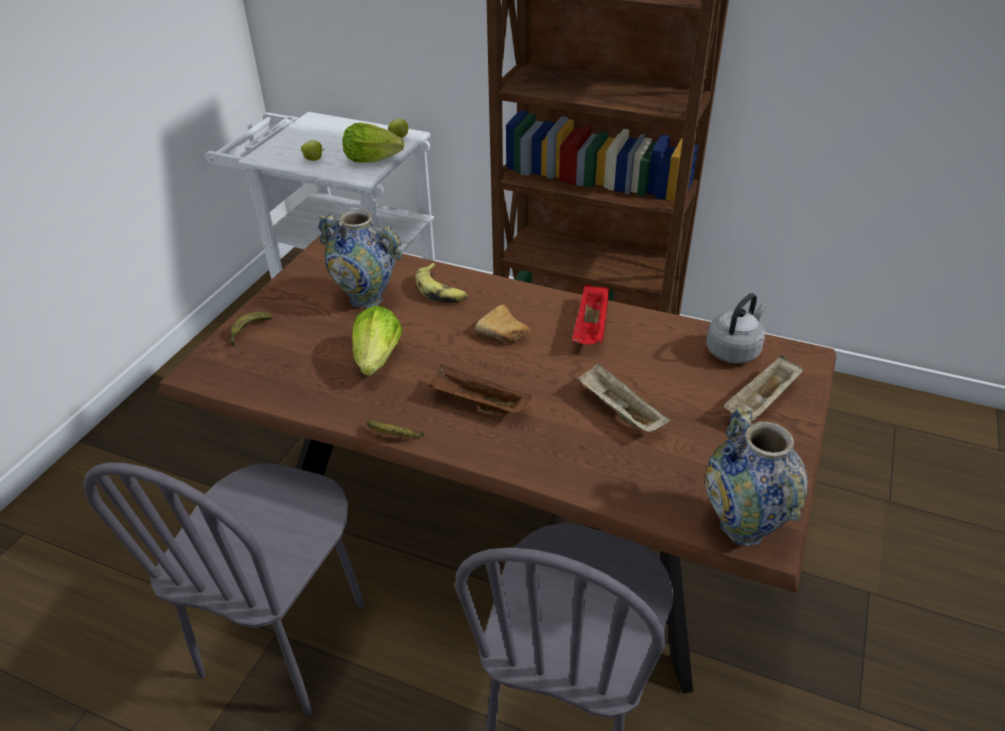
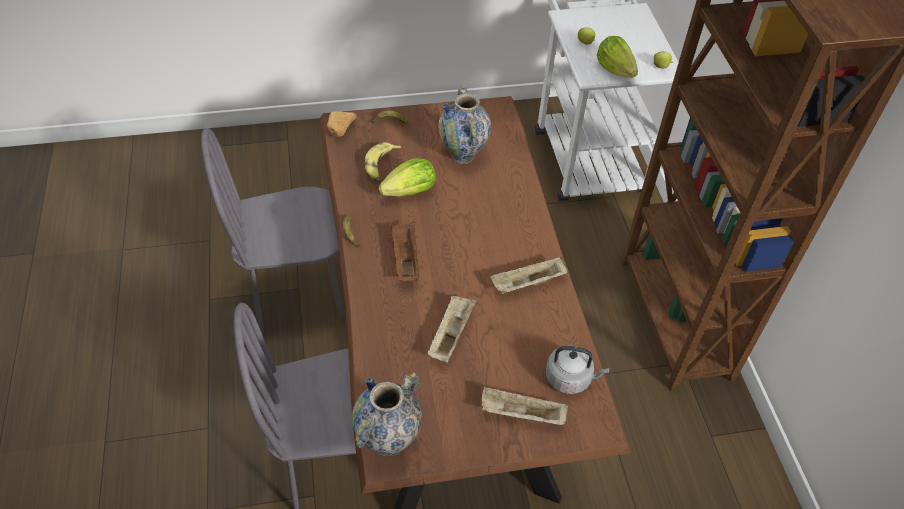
camera: 55 degrees right, 10 degrees up
banana [416,263,468,303] -> banana moved to [365,142,401,181]
bread [475,305,531,343] -> bread moved to [327,111,357,137]
red tray [572,284,610,344] -> beige tray [491,257,568,294]

